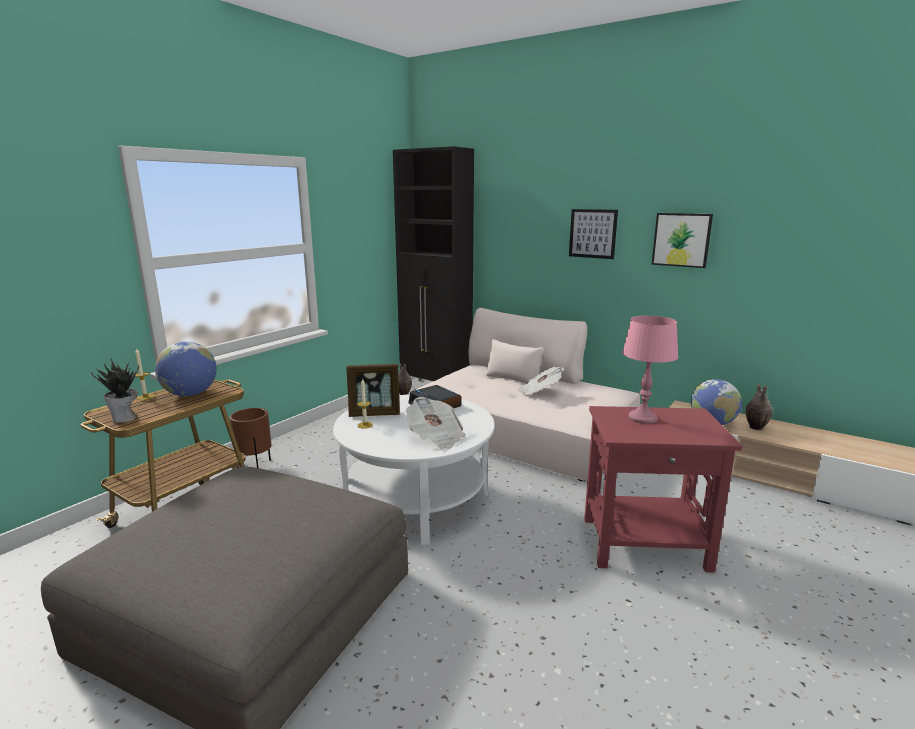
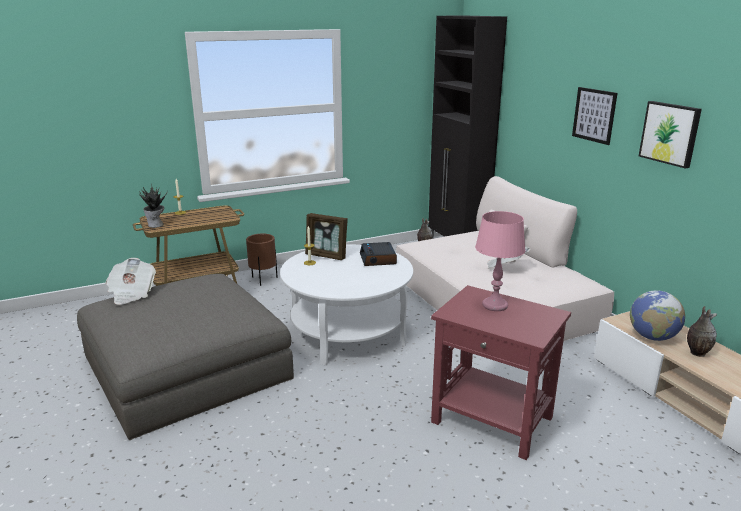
camera: 30 degrees right, 5 degrees up
globe [155,341,217,397] -> none
newspaper [406,397,466,451] -> newspaper moved to [106,258,156,305]

